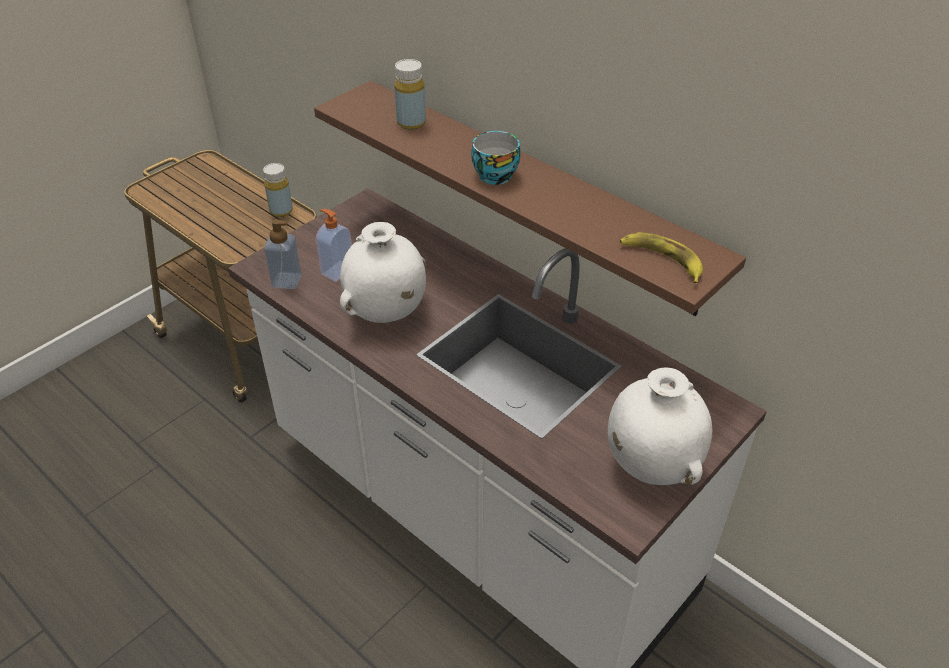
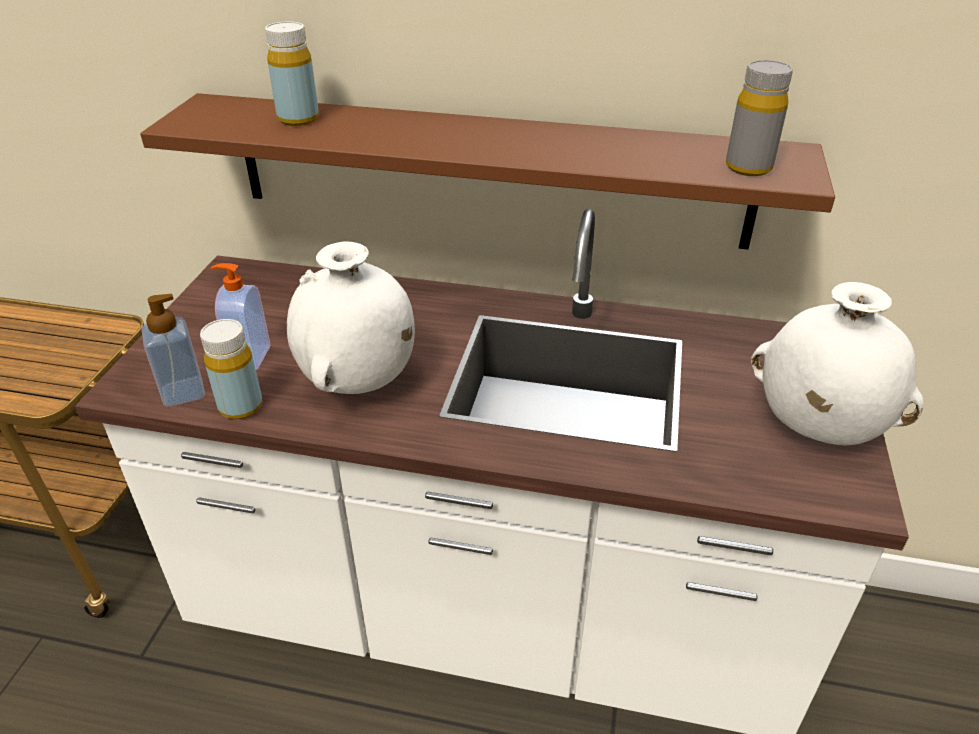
camera: 30 degrees left, 5 degrees down
yellow bottle [263,163,293,217] -> yellow bottle moved to [200,319,263,419]
cup [471,131,520,185] -> none
banana [620,232,703,284] -> grey bottle [726,60,793,176]

